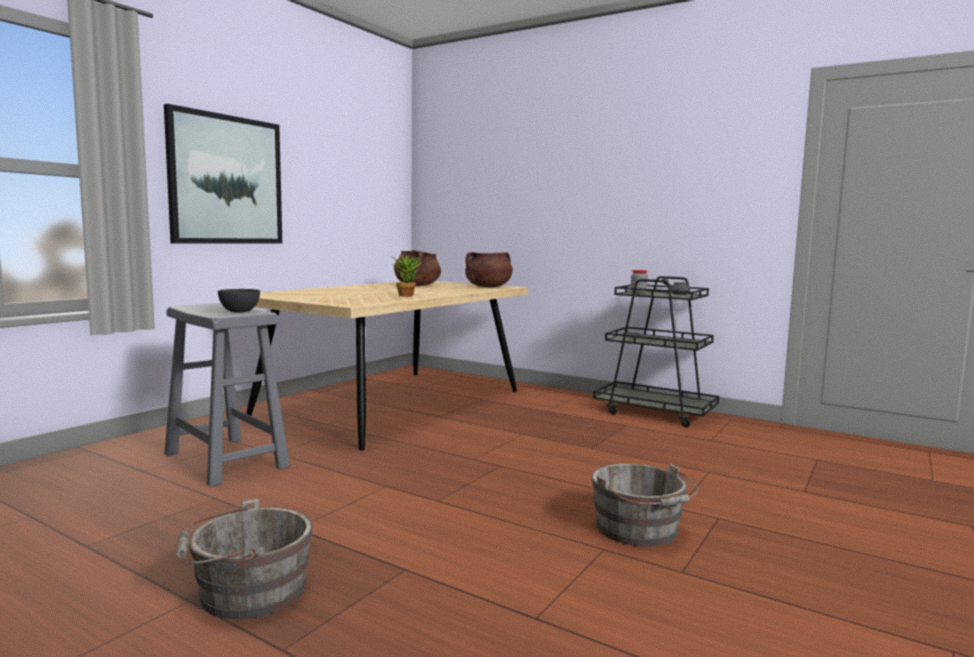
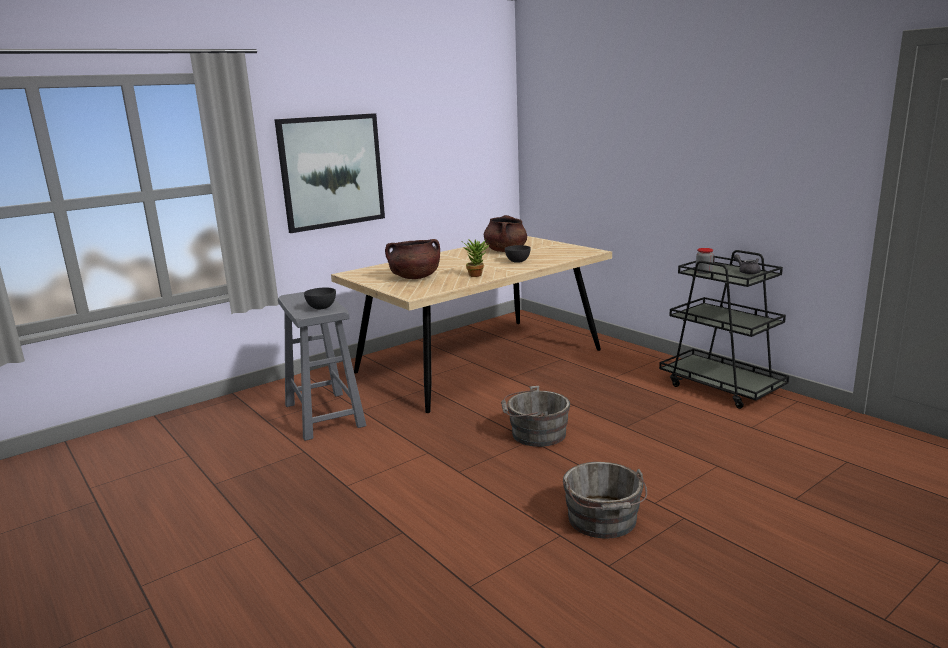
camera: 20 degrees right, 10 degrees up
grey bucket [176,499,313,619] -> grey bucket moved to [501,386,570,447]
brown cooking pot [465,252,513,287] -> brown cooking pot moved to [385,239,440,279]
none -> grey bowl [505,245,531,263]

